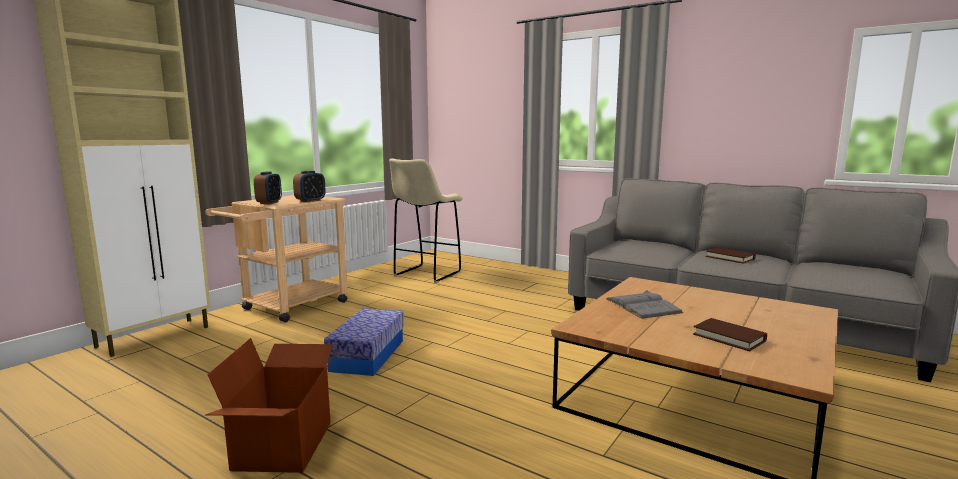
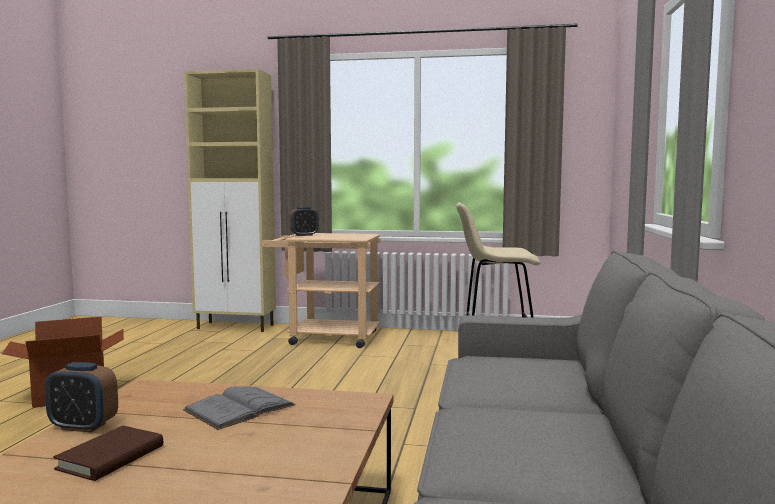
camera: 65 degrees right, 5 degrees down
alarm clock [293,171,326,202] -> alarm clock moved to [45,362,118,432]
storage box [324,308,404,376] -> none
brown book [705,248,756,264] -> none

